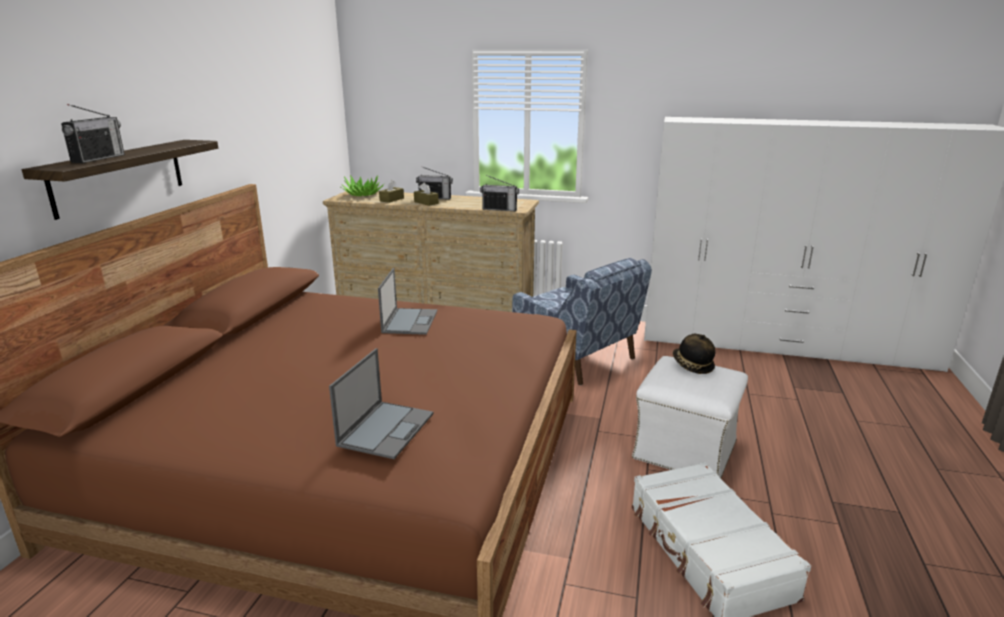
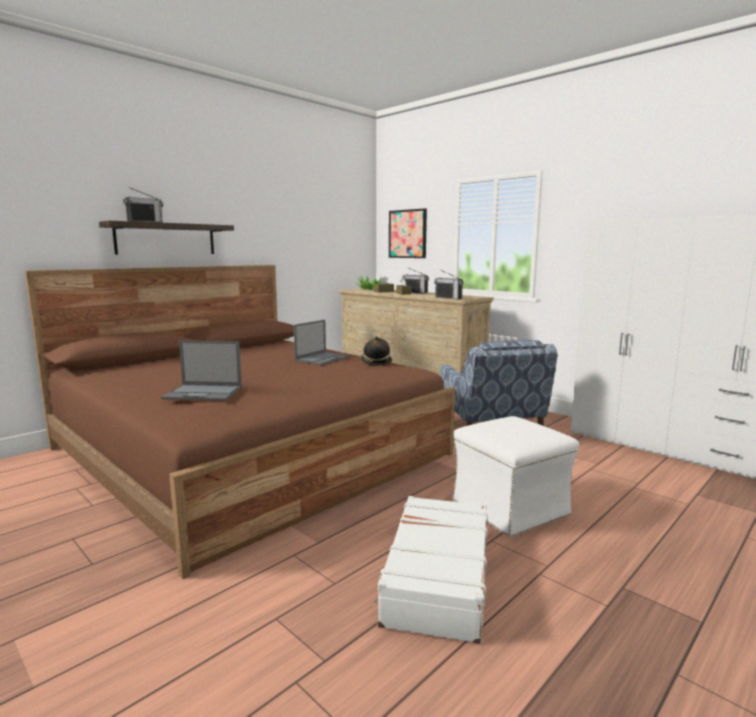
camera: 30 degrees right, 10 degrees down
laptop [329,348,434,459] -> laptop turned 45 degrees clockwise [161,340,242,401]
hat [673,334,716,374] -> hat moved to [361,336,392,366]
none -> picture [389,208,427,258]

